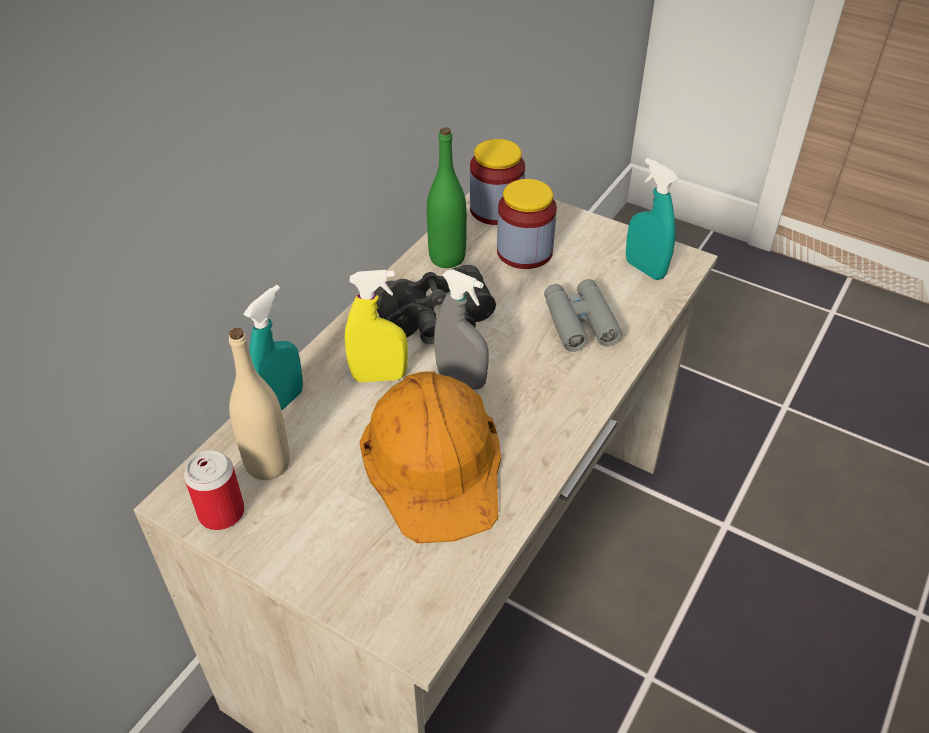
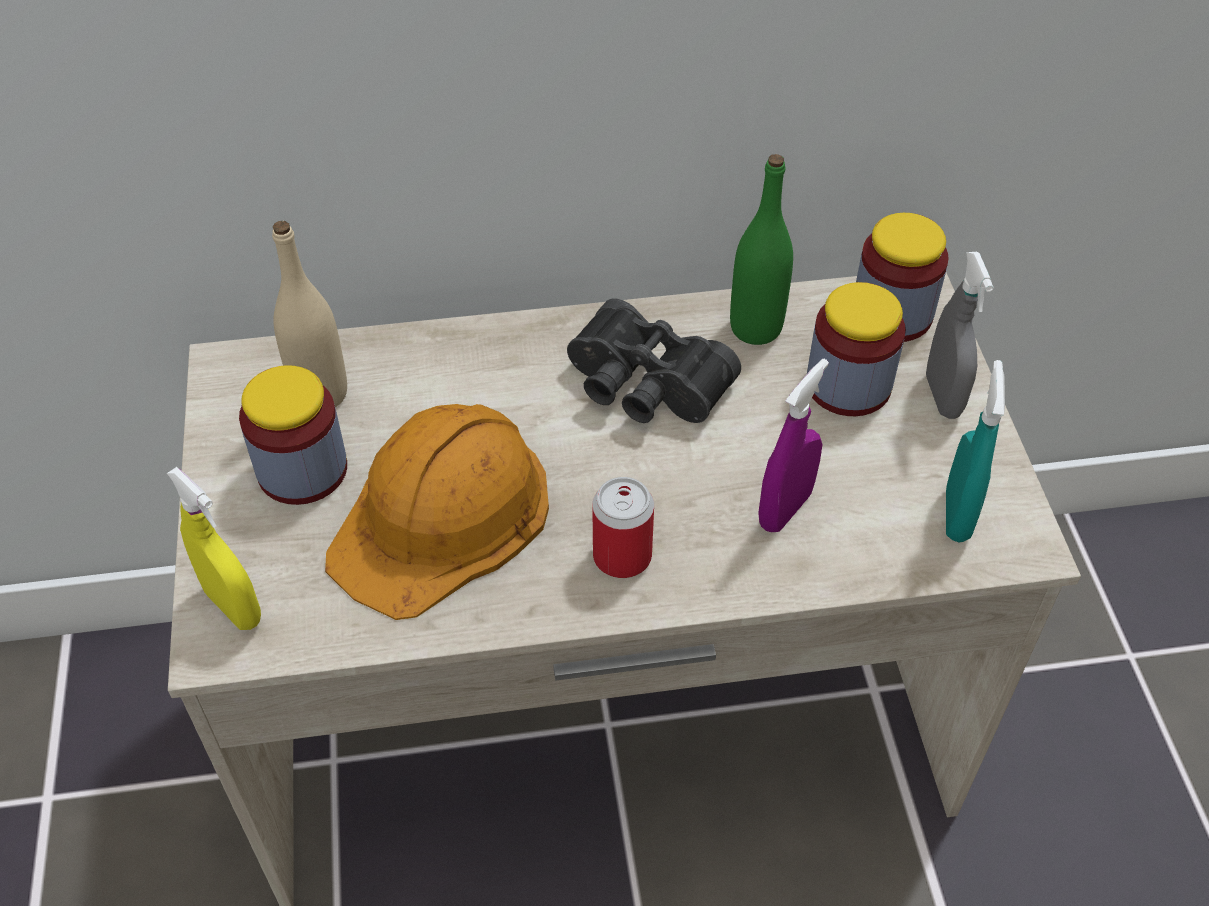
camera: 50 degrees right, 5 degrees up
can [184,450,245,530] -> can moved to [592,477,654,578]
turquoise spray bottle [244,285,303,410] -> none
yellow spray bottle [345,270,408,382] -> yellow spray bottle moved to [167,467,261,630]
grey spray bottle [434,269,489,390] -> grey spray bottle moved to [926,252,994,419]
grey binoculars [544,279,622,352] -> purple spray bottle [758,359,829,532]
none -> jar [239,365,347,505]

